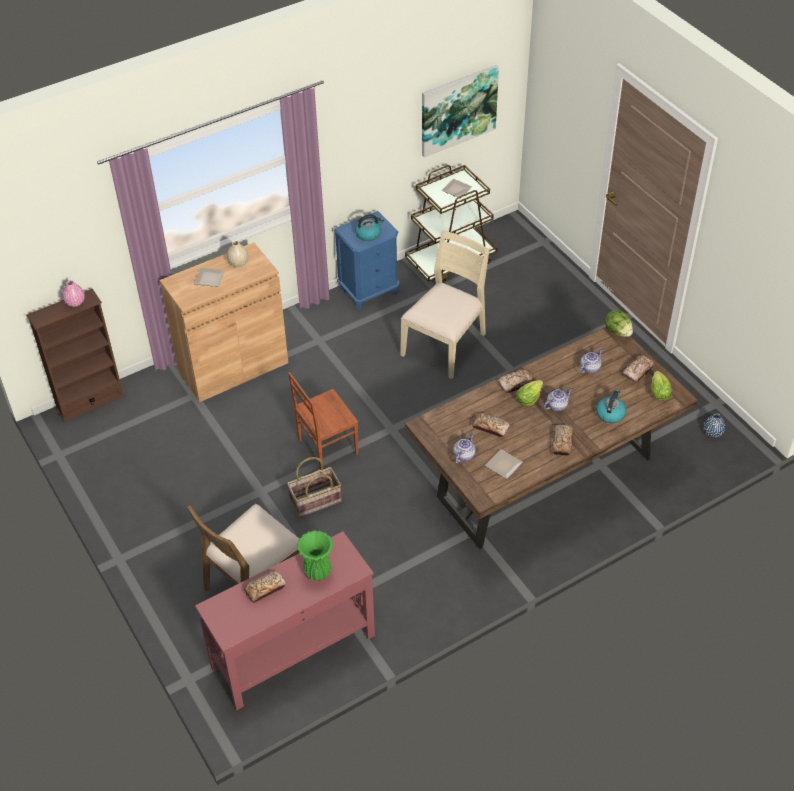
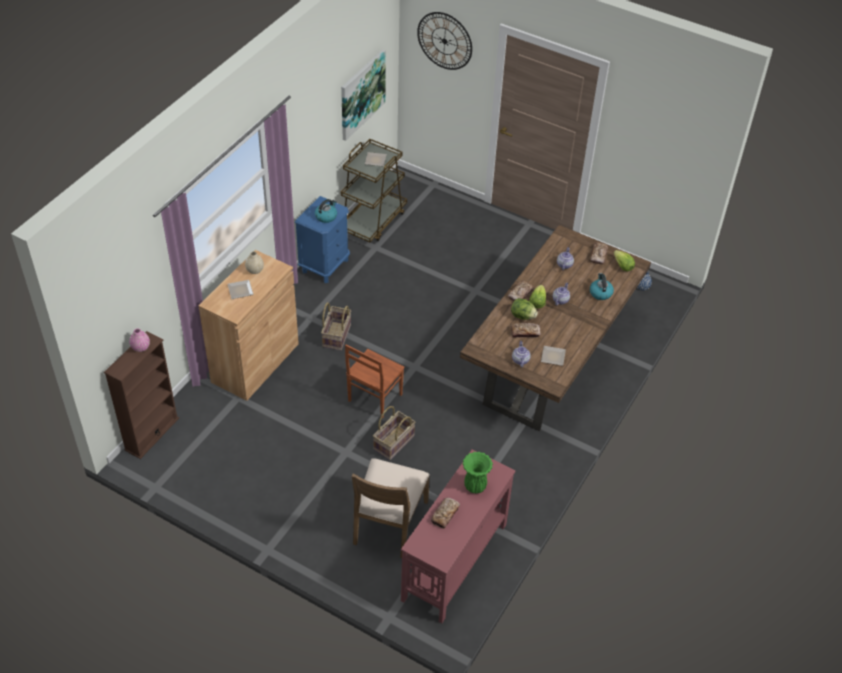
camera: 30 degrees left, 0 degrees up
beige chair [400,230,490,379] -> none
bread [552,425,573,456] -> none
lettuce [605,310,633,337] -> lettuce moved to [511,298,538,320]
none -> basket [321,302,351,351]
none -> wall clock [417,12,472,70]

